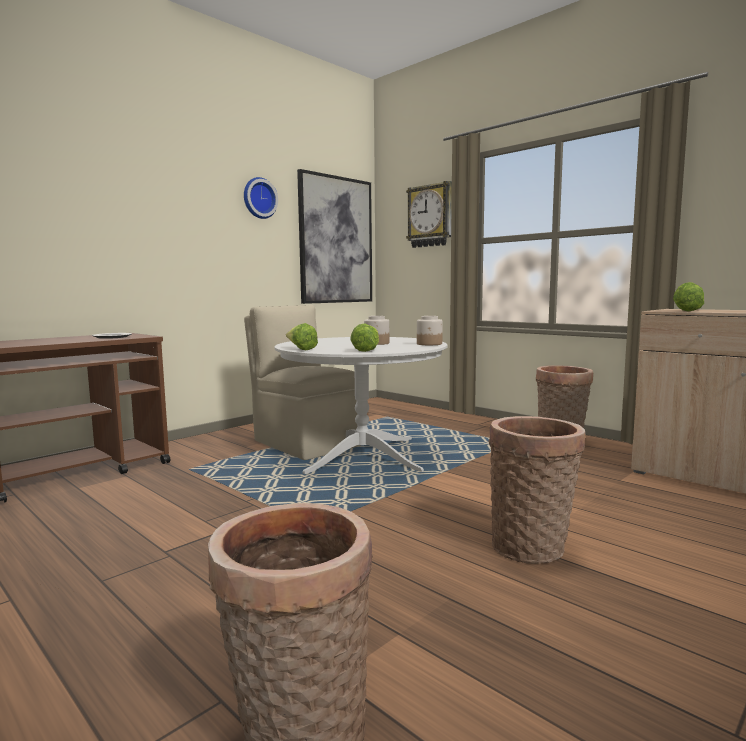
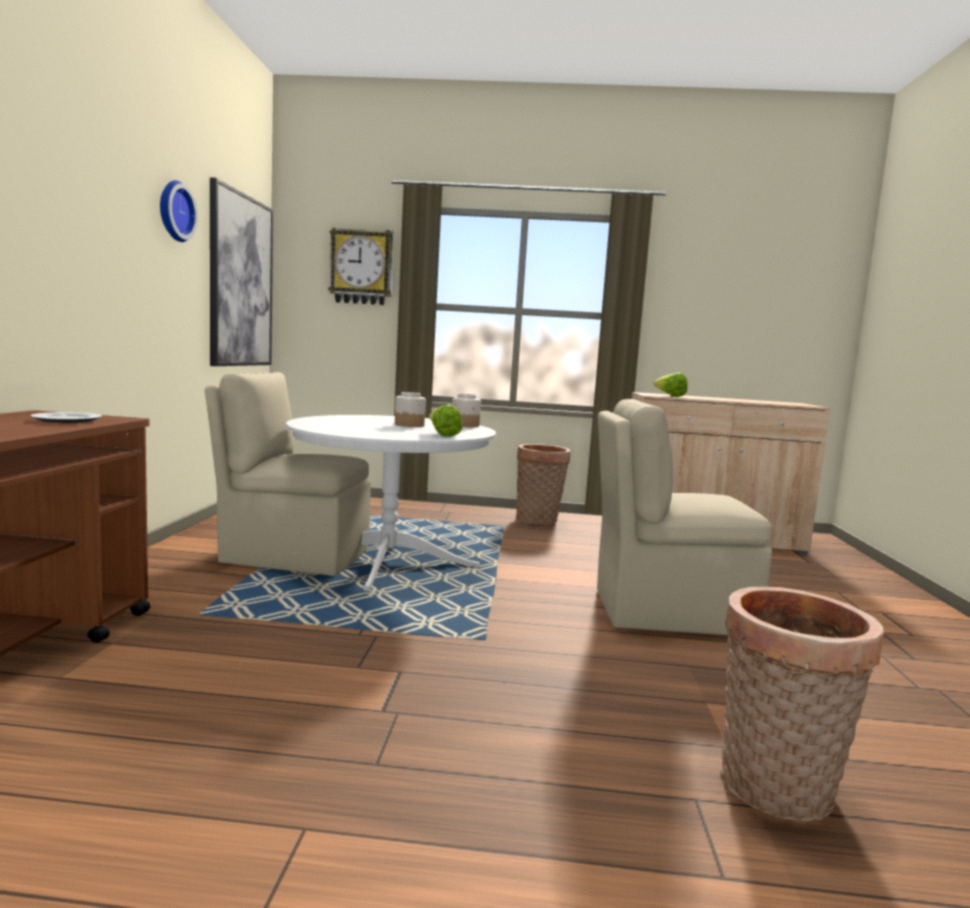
camera: 40 degrees left, 0 degrees up
lettuce [286,323,318,350] -> none
basket [488,416,585,564] -> beige chair [597,399,772,635]

